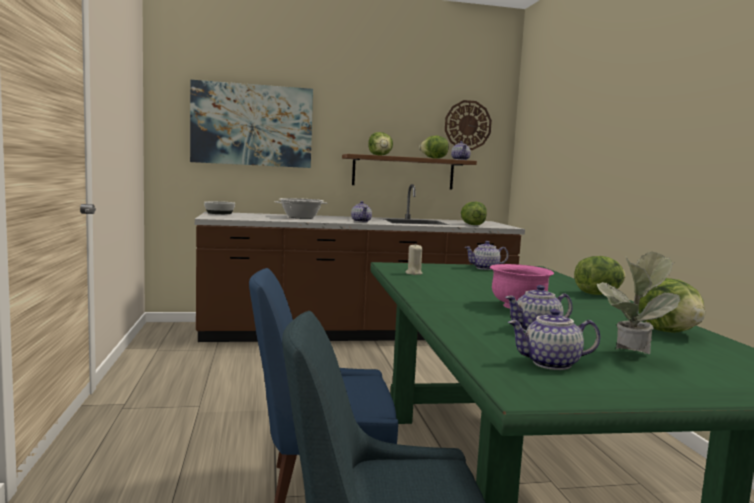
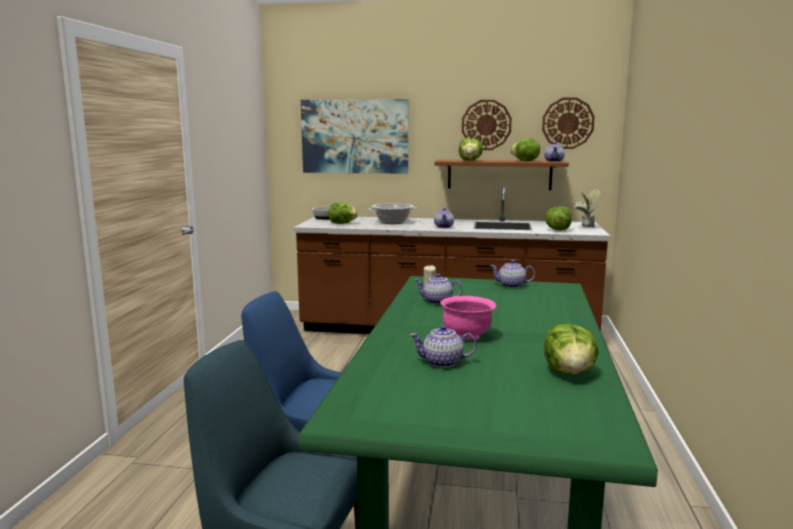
camera: 20 degrees right, 5 degrees up
teapot [508,309,600,370] -> teapot moved to [415,274,463,305]
lettuce [574,256,626,295] -> lettuce moved to [329,202,358,224]
potted plant [597,252,680,354] -> potted plant moved to [574,189,601,227]
none -> wall clock [462,100,512,150]

